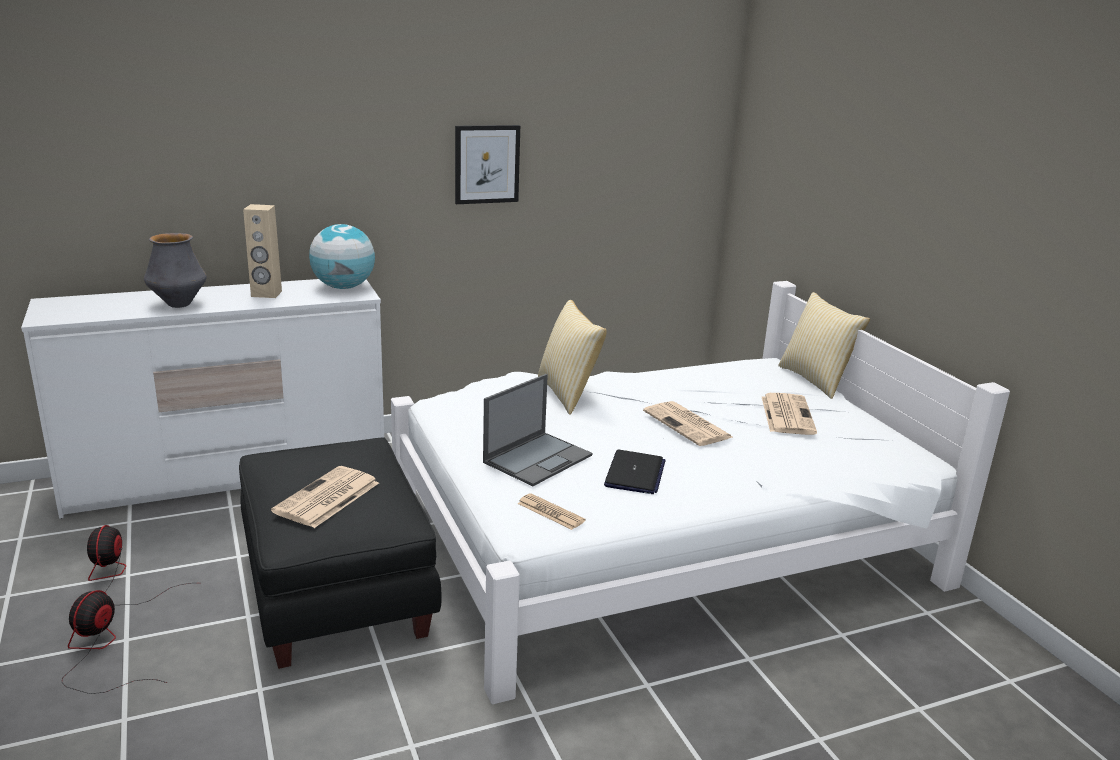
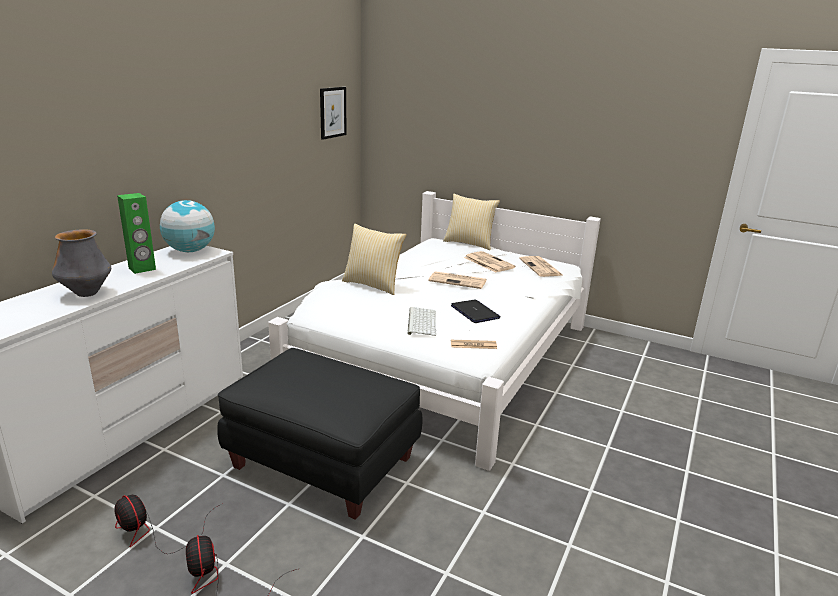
camera: 40 degrees left, 0 degrees up
beige speaker [243,204,282,298] -> green speaker [117,193,156,274]
newspaper [271,466,379,528] -> newspaper moved to [519,256,562,277]
picture [455,125,520,204] -> picture moved to [320,87,347,140]
laptop [483,374,593,486] -> keyboard [407,307,436,336]

